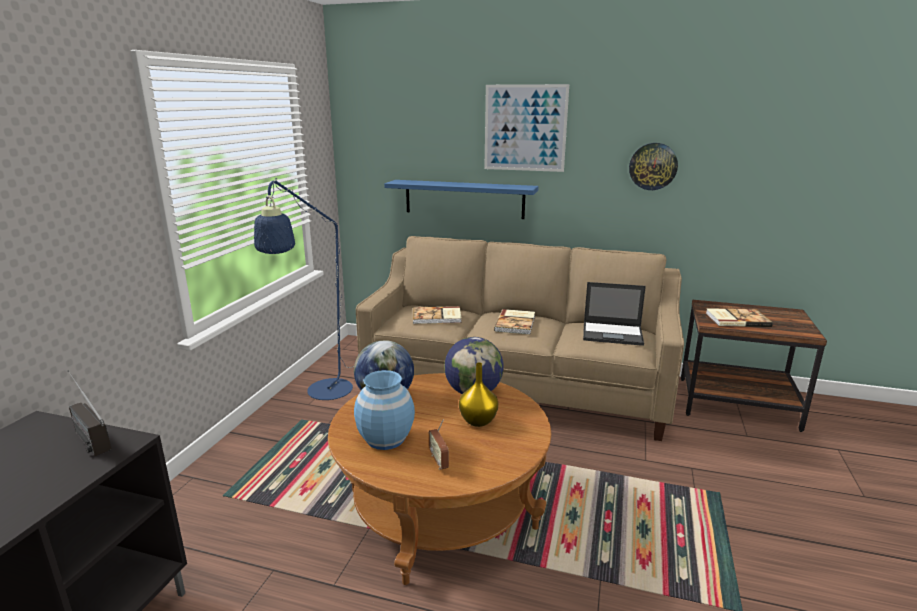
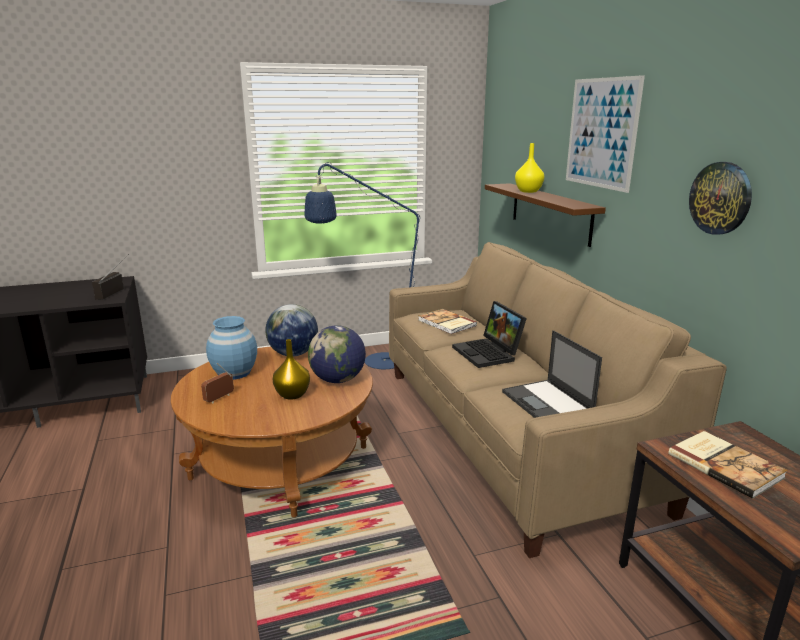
camera: 55 degrees right, 0 degrees up
blue shelf [384,180,539,219] -> brown shelf [485,183,606,247]
book [494,309,535,335] -> laptop [452,301,527,368]
none -> yellow vase [515,143,544,193]

